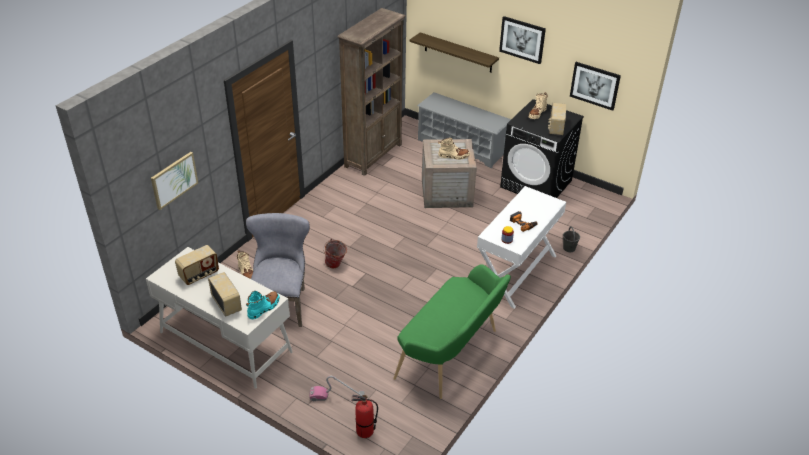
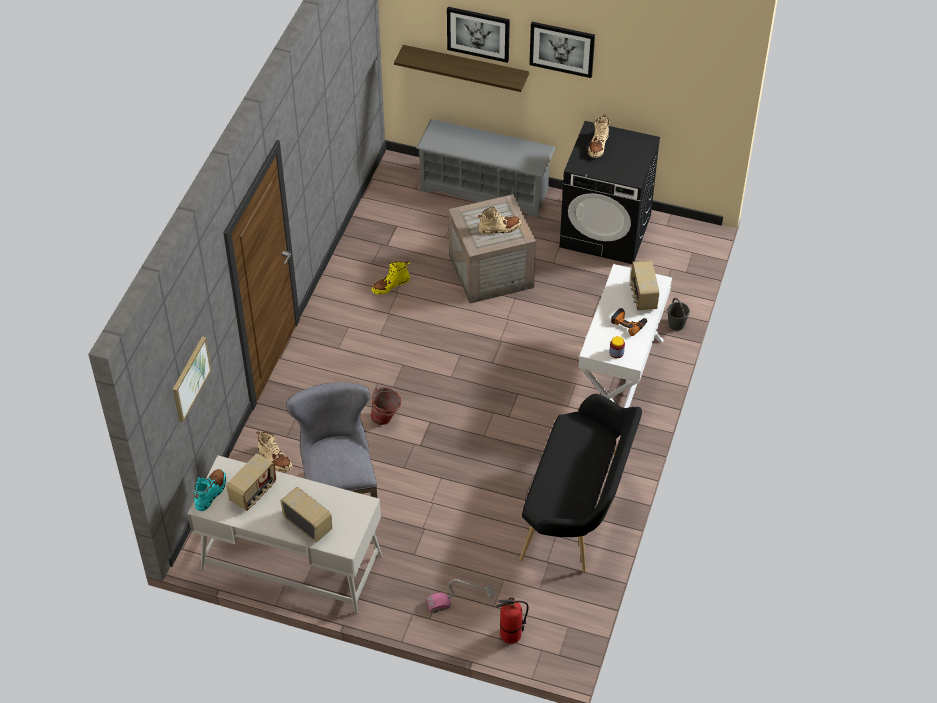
camera: 15 degrees left, 10 degrees up
turquoise boot [246,291,280,319] -> turquoise boot moved to [194,469,226,511]
brown bookcase [338,8,406,176] -> none
green bench [393,264,511,399] -> black bench [519,394,642,573]
radio [548,103,566,135] -> radio moved to [630,260,659,310]
picture [570,62,621,111] -> picture moved to [447,7,510,63]
none -> yellow boot [372,261,410,295]

